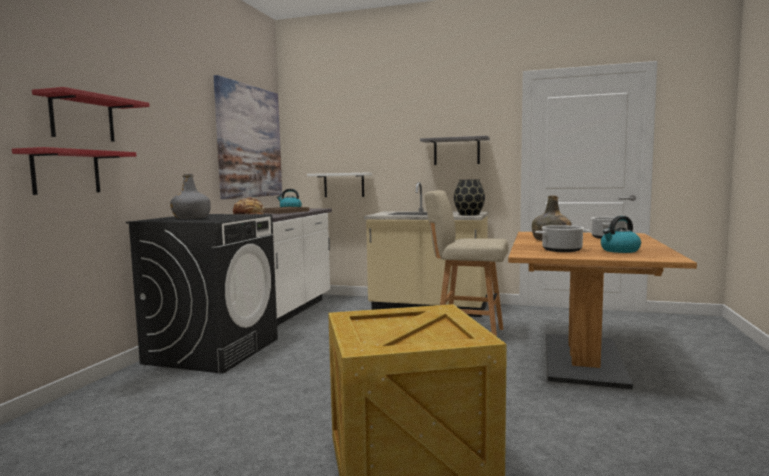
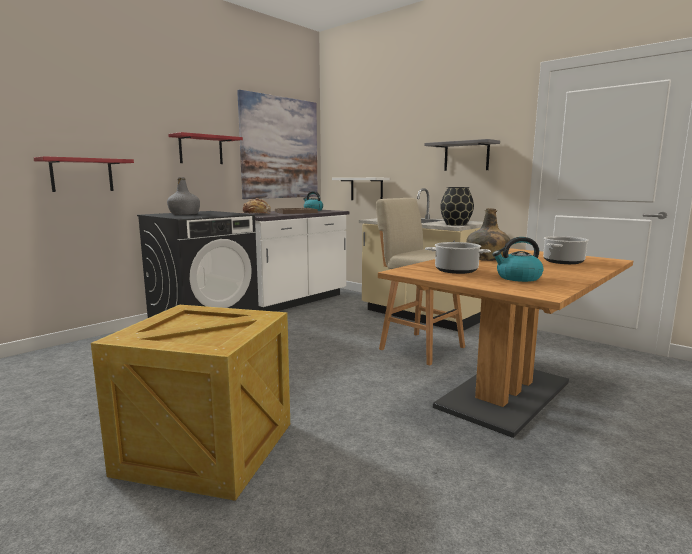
camera: 25 degrees right, 5 degrees up
red shelf [32,87,150,142] -> red shelf moved to [168,132,243,164]

